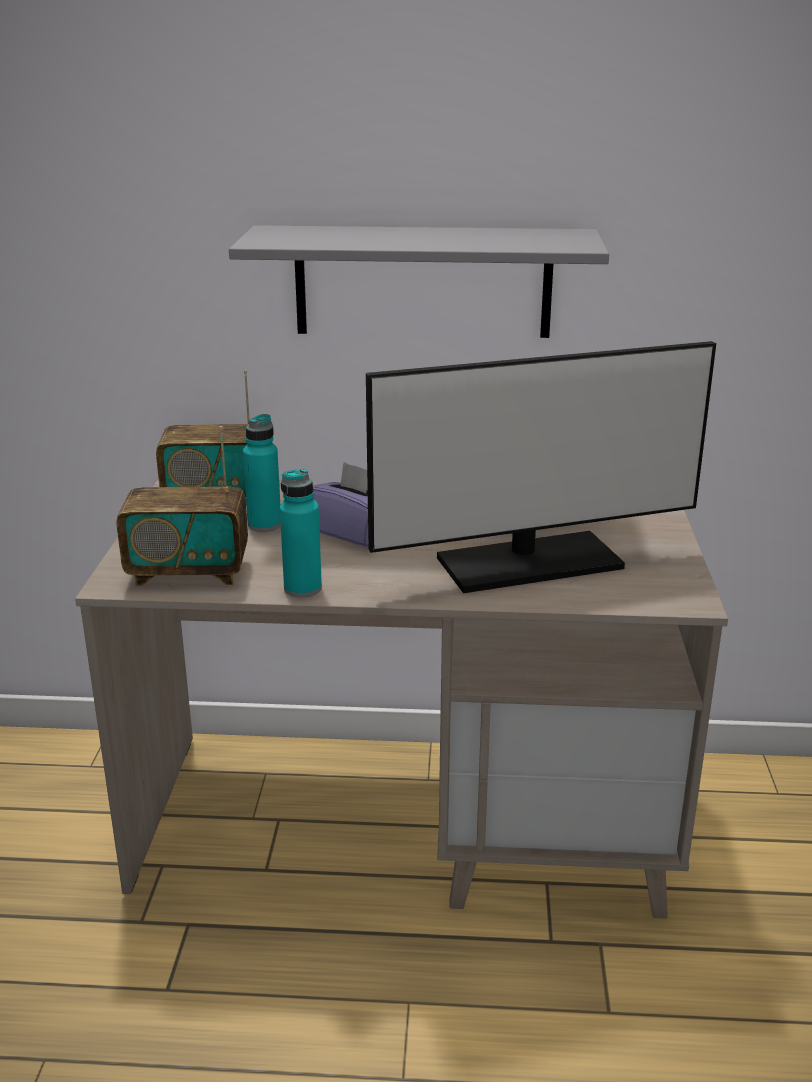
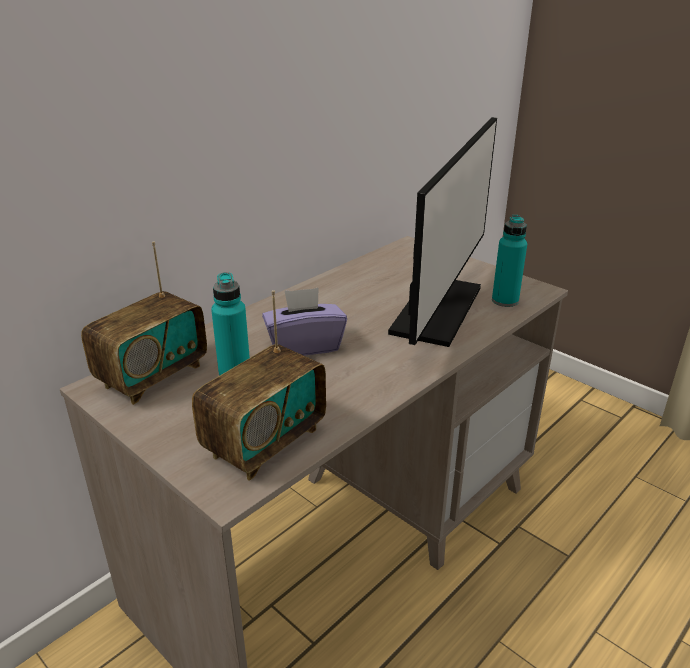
camera: 50 degrees left, 5 degrees up
grey shelf [229,225,609,338] -> none
turquoise bottle [280,468,322,597] -> turquoise bottle moved to [492,215,527,307]

